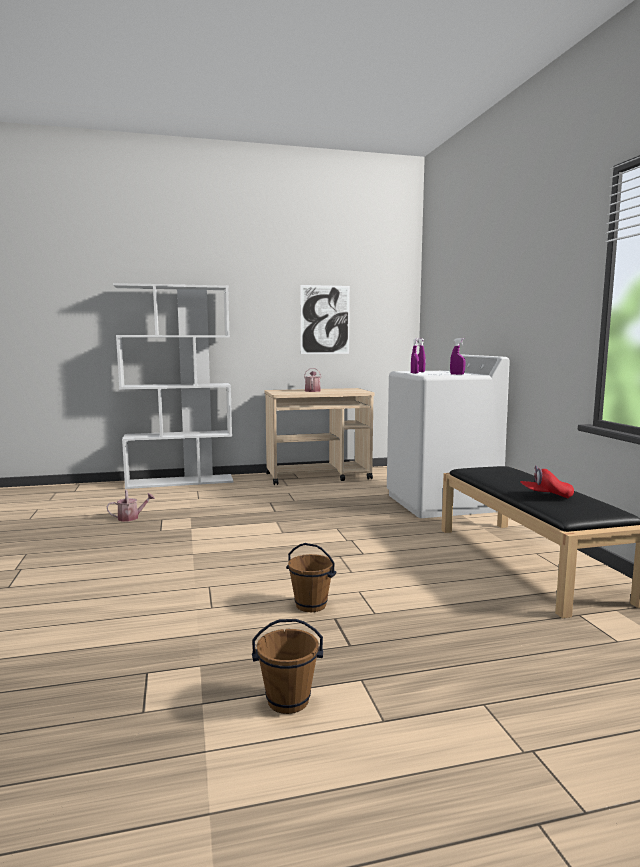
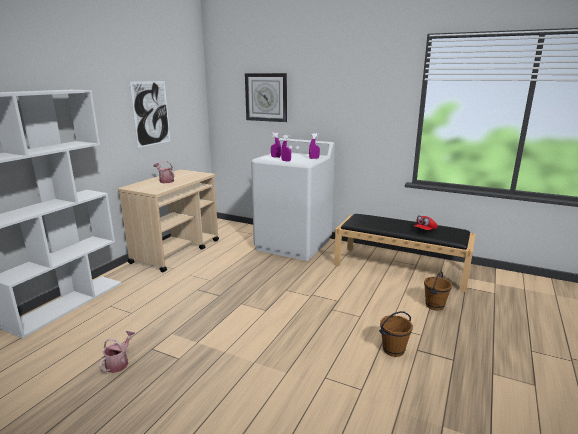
camera: 50 degrees left, 10 degrees up
brown bucket [252,619,323,714] -> brown bucket moved to [424,271,452,310]
none -> wall clock [245,73,287,122]

